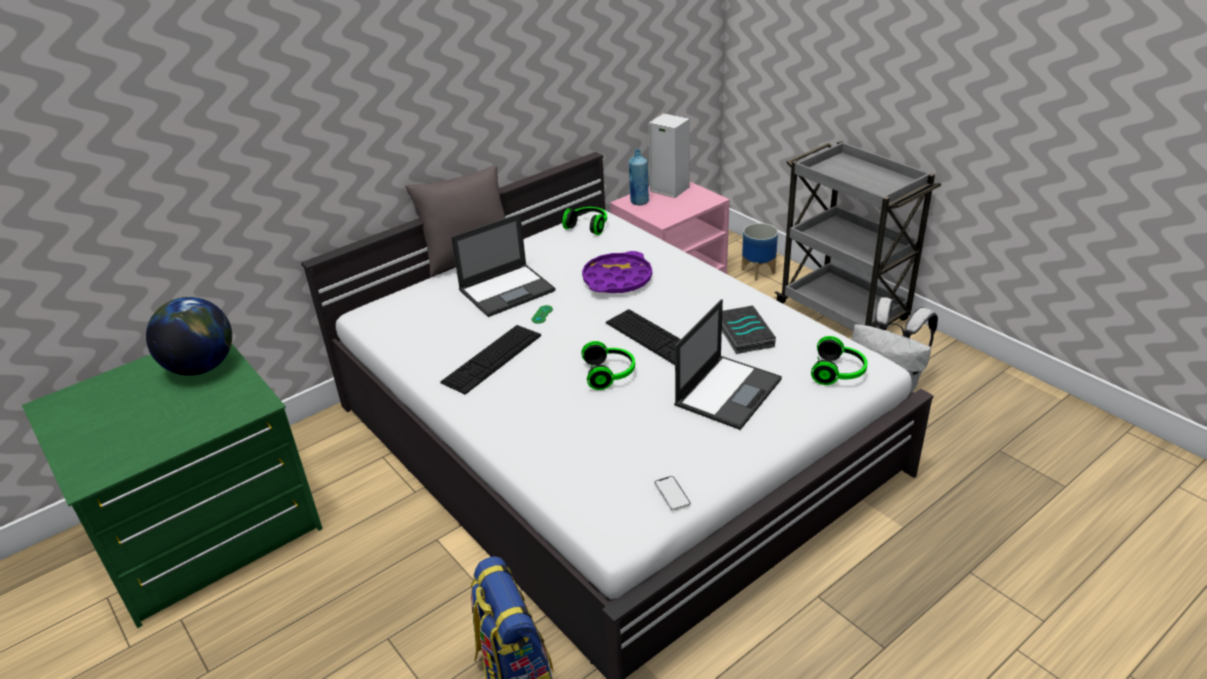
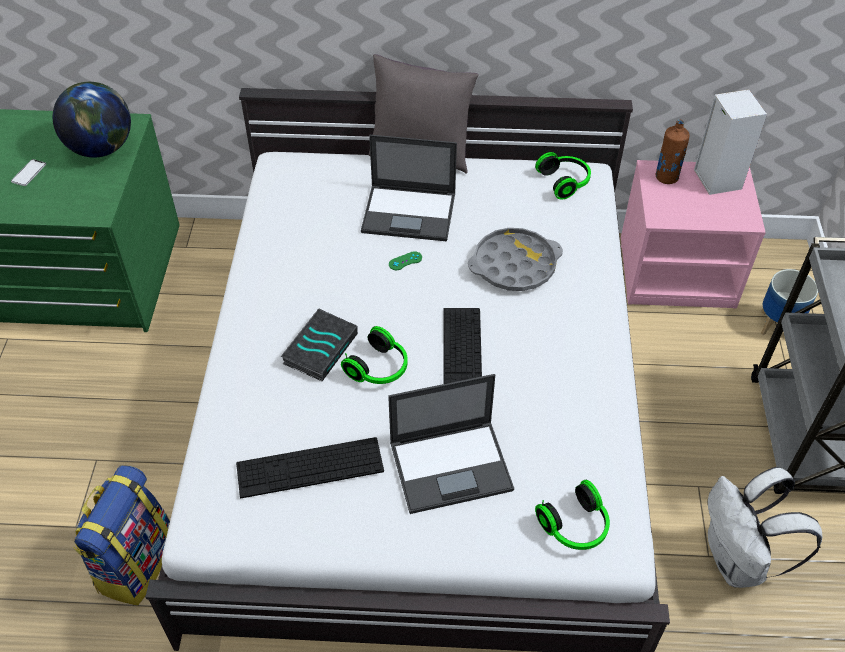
camera: 40 degrees right, 15 degrees up
keyboard [440,325,541,394] -> keyboard moved to [236,437,384,498]
purple tray [582,251,652,293] -> grey tray [468,228,563,291]
blue bottle [629,149,649,205] -> brown bottle [656,119,690,184]
phone [654,476,691,511] -> phone moved to [11,159,46,186]
book [722,306,776,354] -> book moved to [281,309,358,381]

